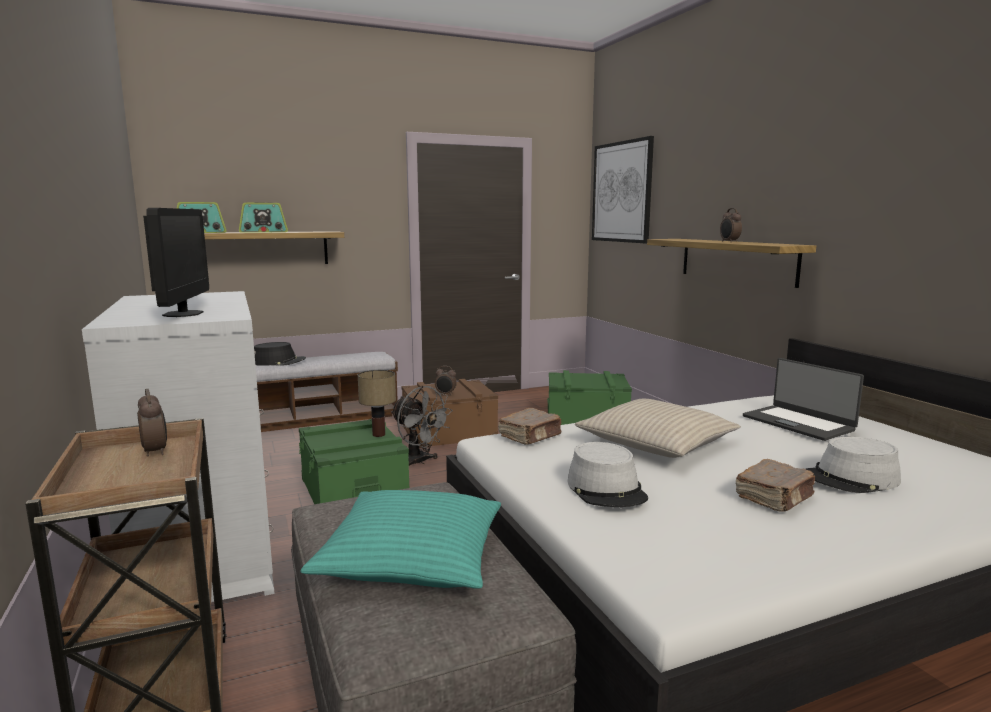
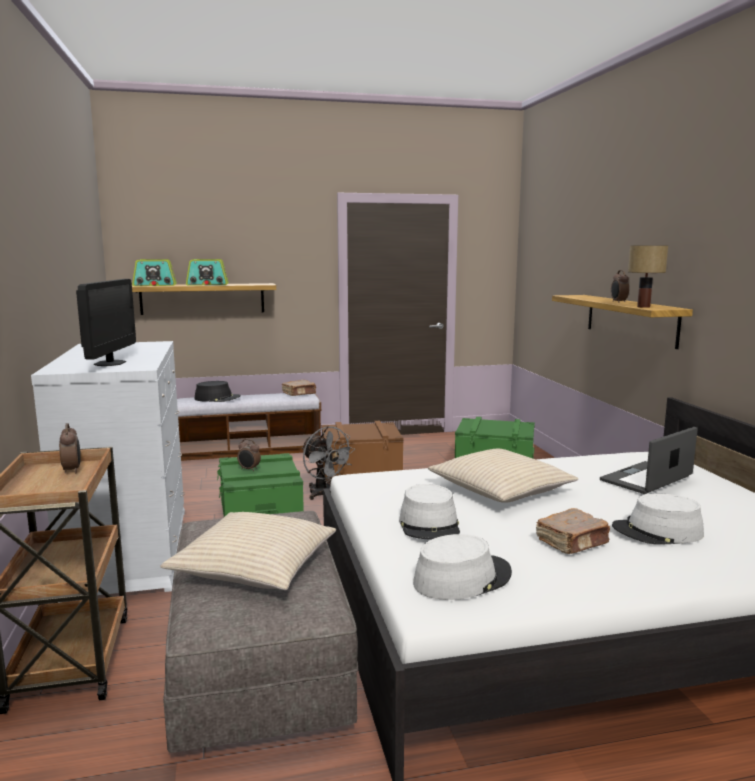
camera: 10 degrees right, 0 degrees up
turquoise pillow [301,490,501,589] -> beige pillow [160,512,336,590]
table lamp [358,370,396,437] -> table lamp moved to [628,245,668,308]
alarm clock [435,366,457,395] -> alarm clock moved to [237,439,261,471]
brown book [498,408,562,444] -> brown book moved to [282,380,316,396]
picture [592,136,654,243] -> none
laptop [743,358,864,441] -> laptop turned 75 degrees clockwise [600,427,698,494]
none -> grey hat [413,534,512,600]

